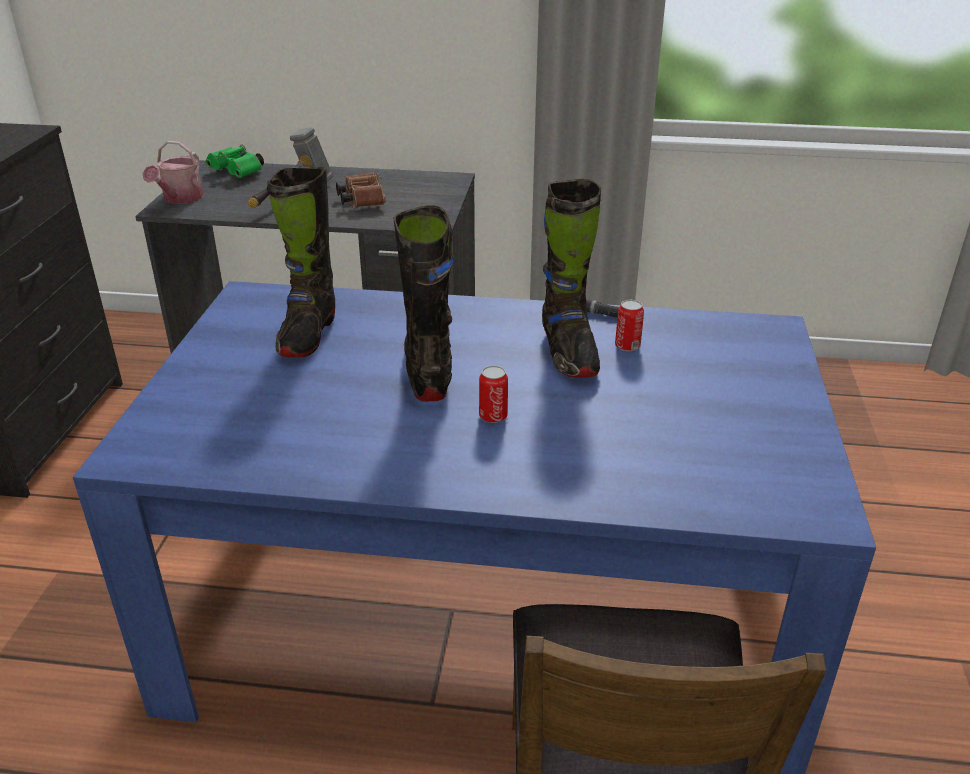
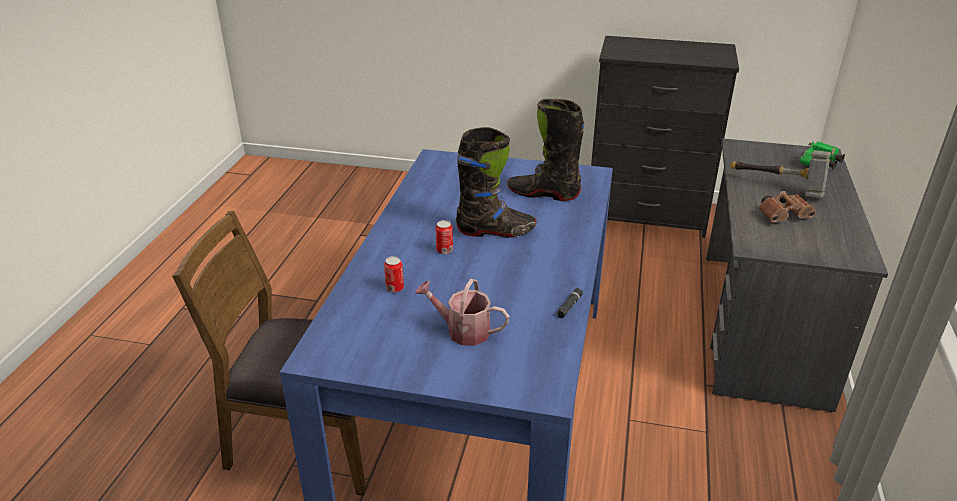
camera: 95 degrees right, 0 degrees up
watering can [142,141,203,204] -> watering can moved to [415,279,509,346]
black boot [542,179,601,378] -> none
can [615,300,644,351] -> can moved to [384,256,404,293]

